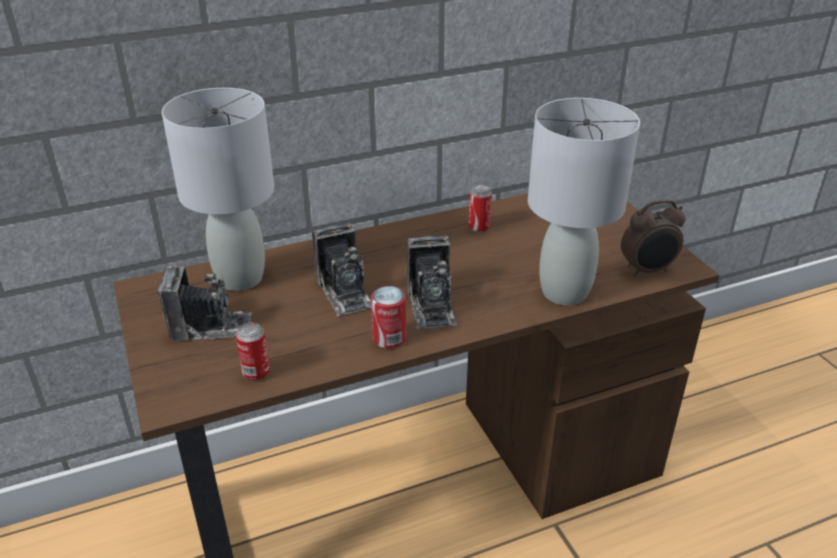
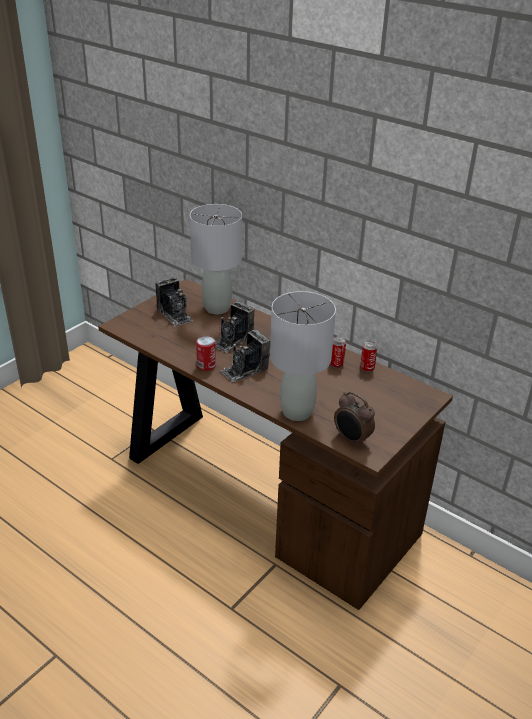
camera: 60 degrees right, 0 degrees up
can [236,322,270,381] -> can moved to [360,341,377,372]

